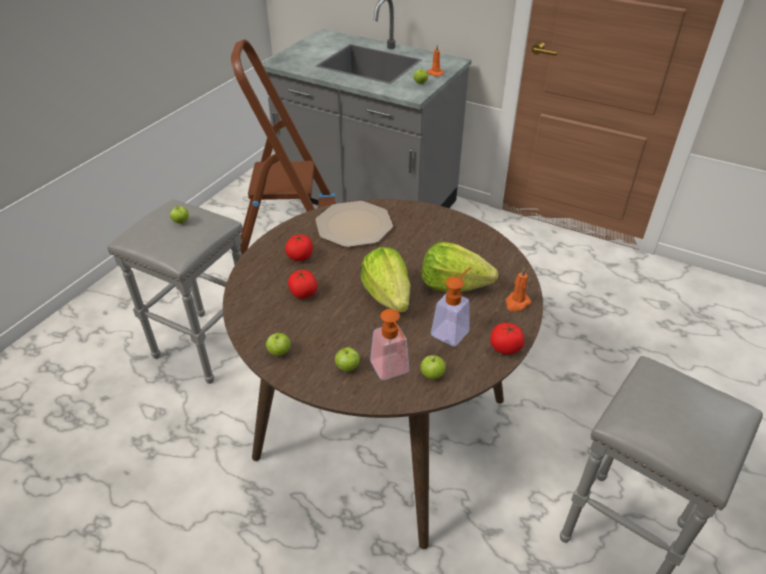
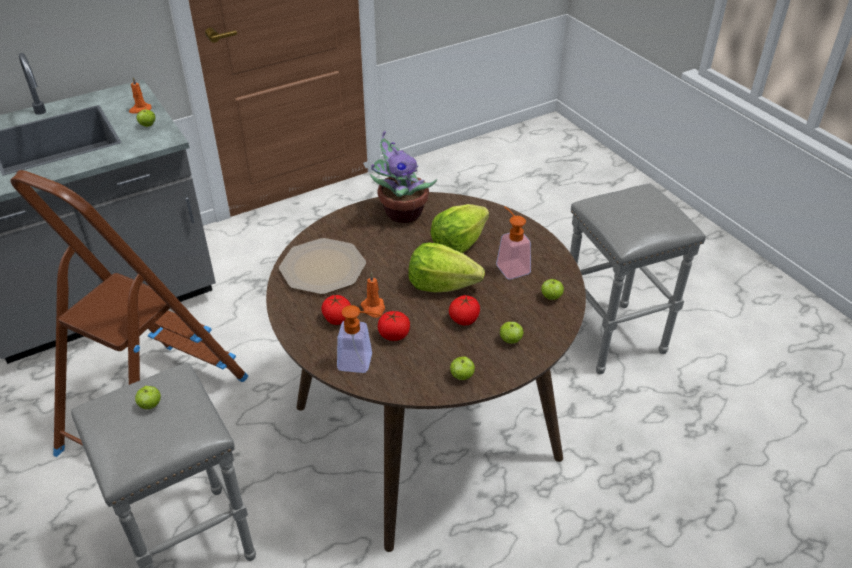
camera: 60 degrees left, 0 degrees up
soap dispenser [370,309,409,380] -> soap dispenser moved to [337,305,382,373]
tomato [490,323,525,355] -> tomato moved to [449,295,480,325]
orange candle [505,267,531,311] -> orange candle moved to [361,273,385,318]
none -> potted plant [370,131,437,223]

